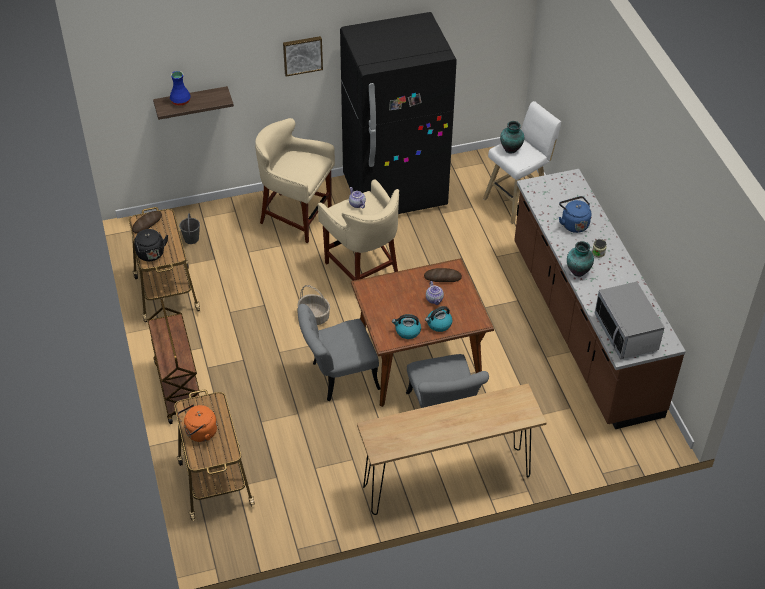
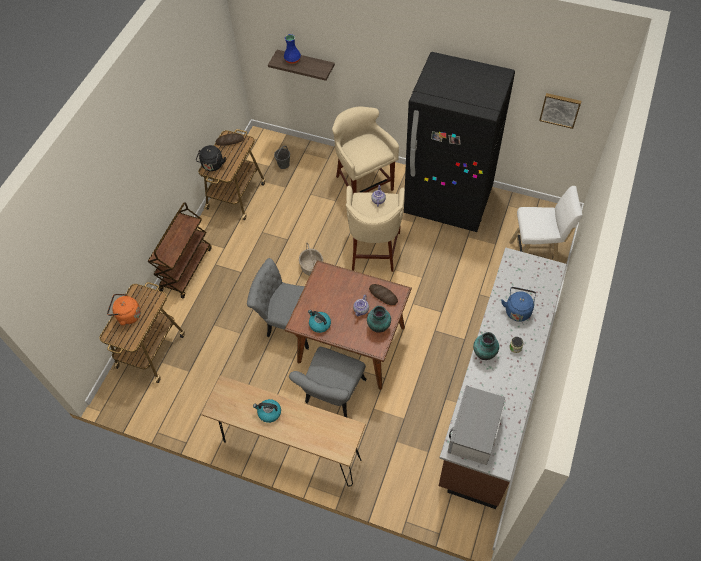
camera: 40 degrees right, 10 degrees up
picture [283,36,323,76] -> picture moved to [539,93,581,129]
kettle [425,306,453,332] -> kettle moved to [253,399,281,423]
vase [500,121,524,153] -> vase moved to [367,306,391,333]

